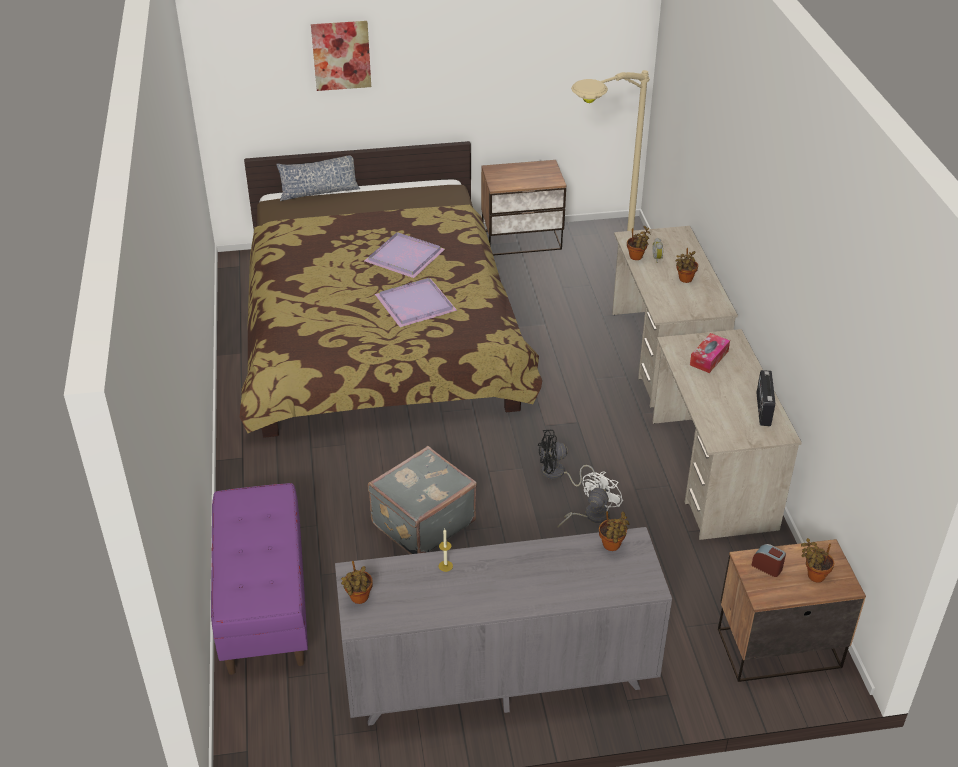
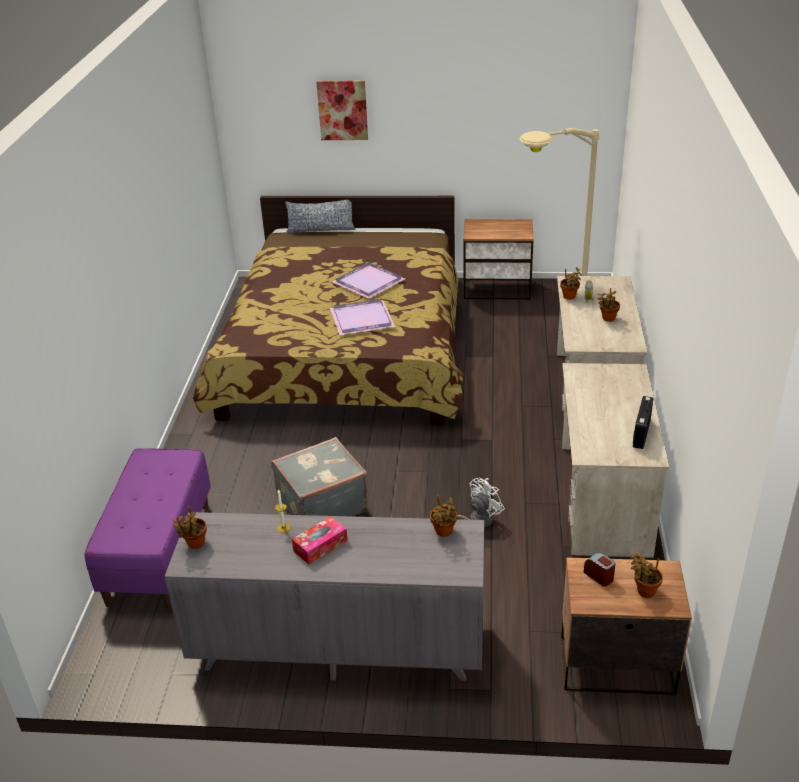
camera: 15 degrees right, 5 degrees down
black fan [538,430,596,486] -> none
tissue box [690,333,730,373] -> tissue box moved to [292,516,348,564]

